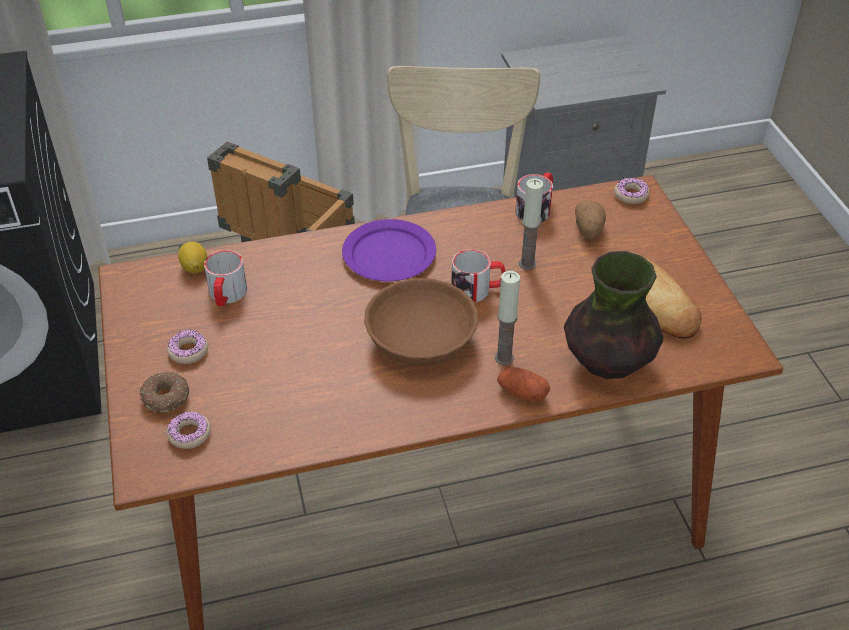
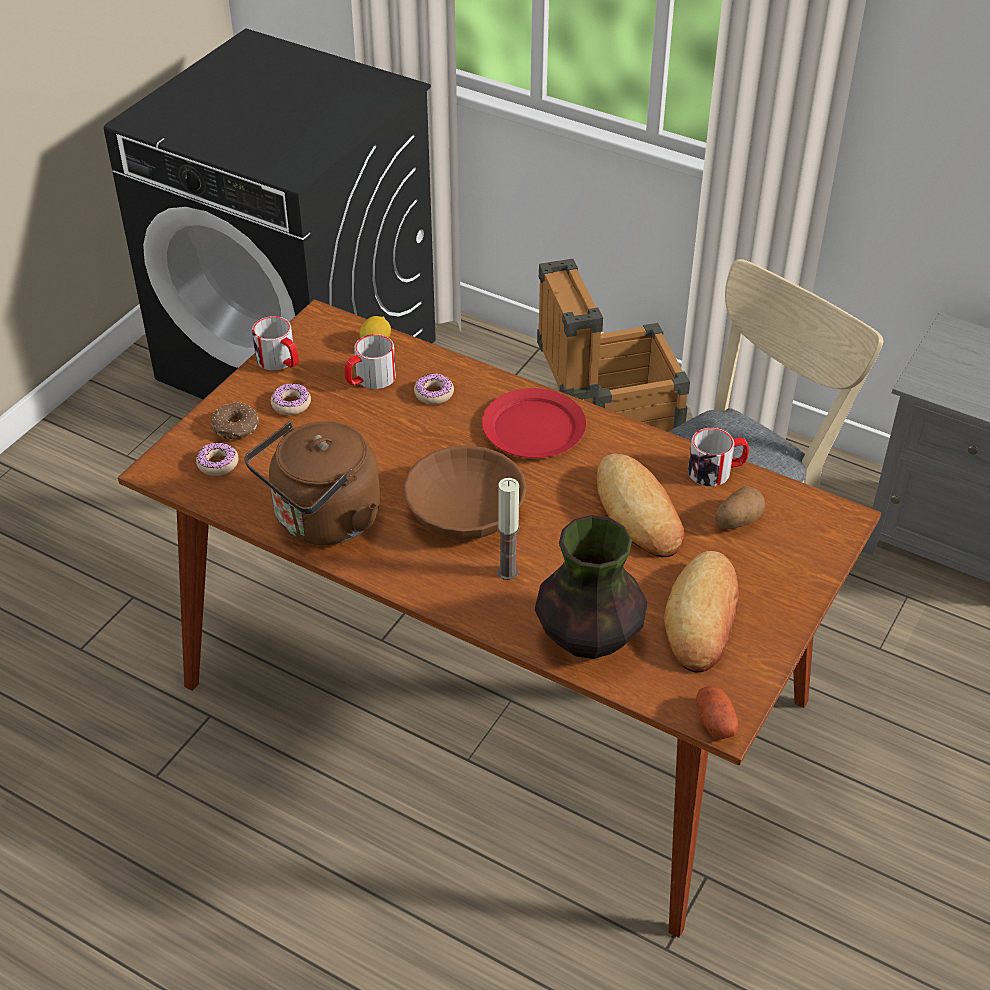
camera: 45 degrees right, 0 degrees up
purple plate [342,219,436,281] -> red plate [482,388,586,458]
mug [452,249,505,302] -> mug moved to [252,316,299,370]
potato [497,367,550,402] -> potato moved to [696,686,739,739]
candle [519,179,544,270] -> bread [597,453,685,557]
donut [614,178,649,204] -> donut moved to [414,373,454,404]
none -> brown kettle [245,421,380,545]

